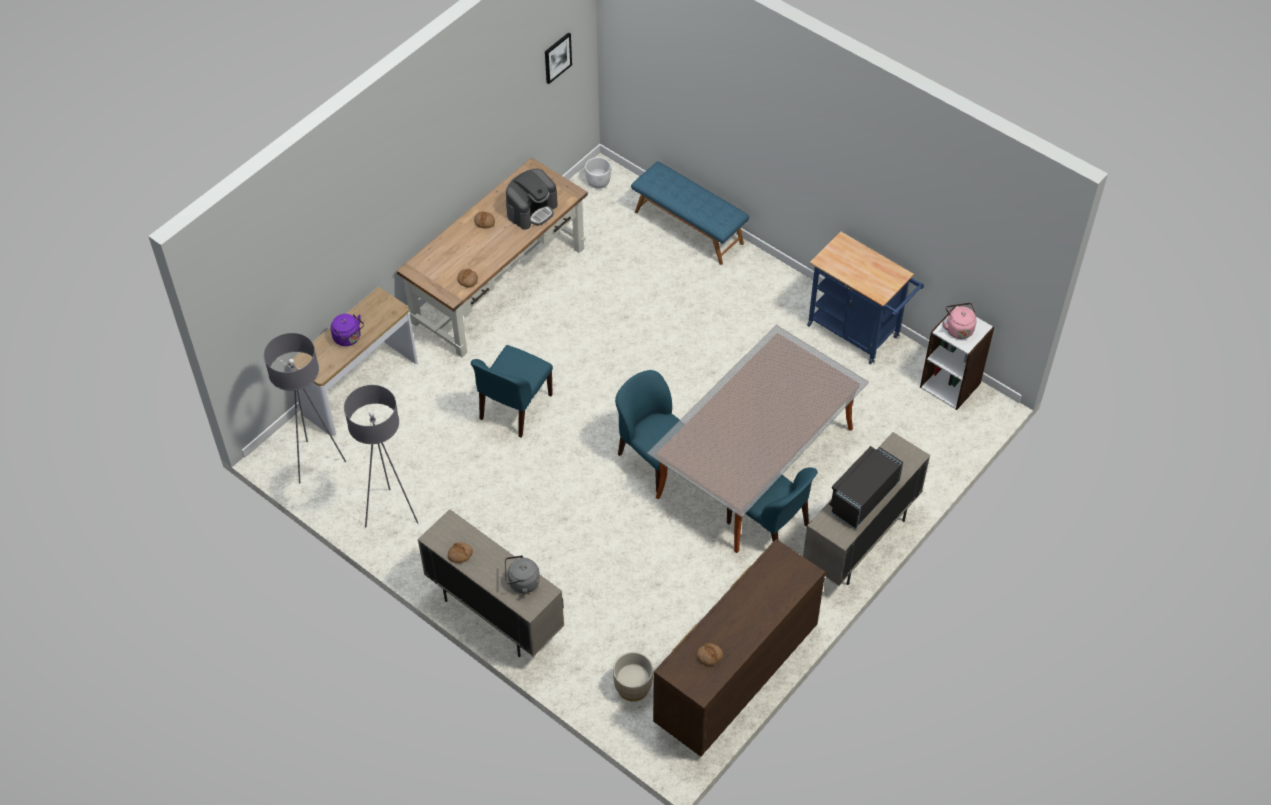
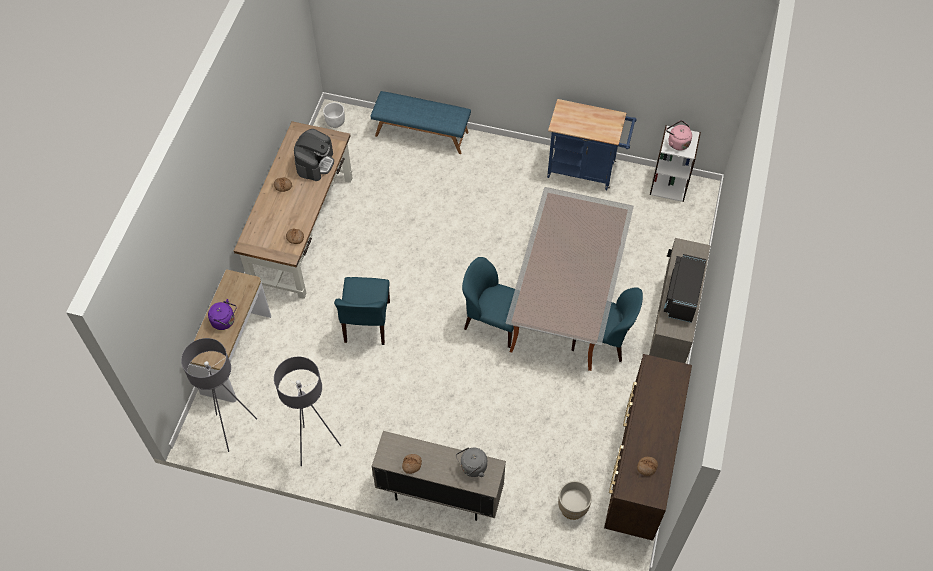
camera: 25 degrees left, 5 degrees up
picture [545,32,572,84] -> none

